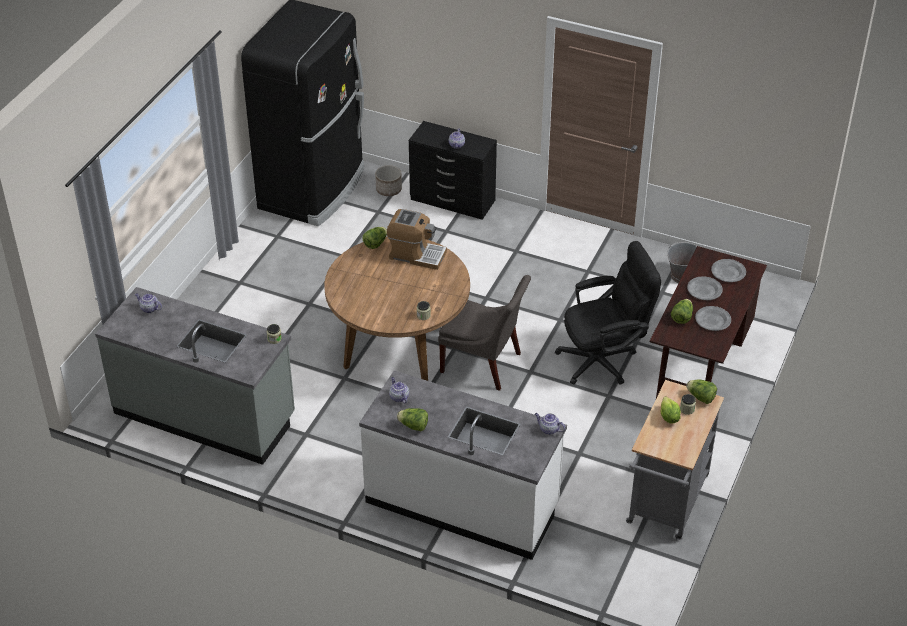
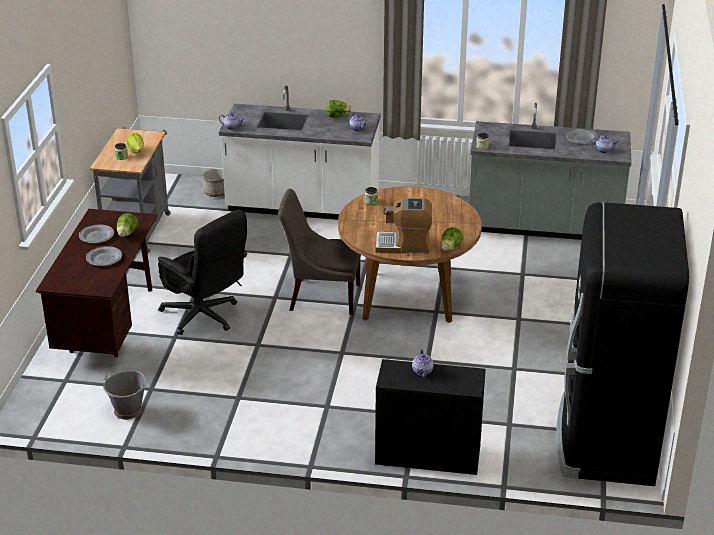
camera: 165 degrees right, 10 degrees down
planter [375,165,402,196] -> planter moved to [203,168,225,197]
black office chair [555,241,661,385] -> black office chair turned 105 degrees counterclockwise [158,210,247,335]
lettuce [686,379,717,404] -> none
grey plate [711,259,746,282] -> grey plate moved to [566,129,598,144]

